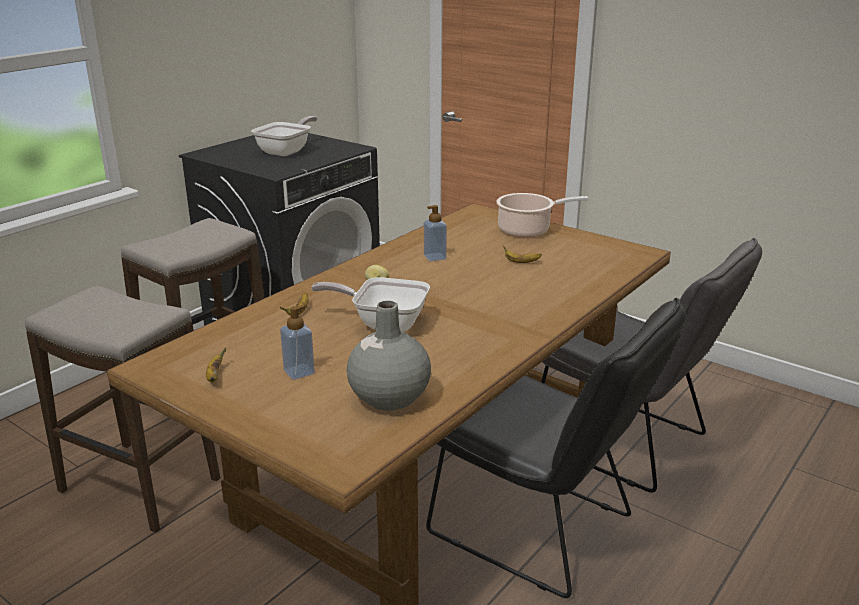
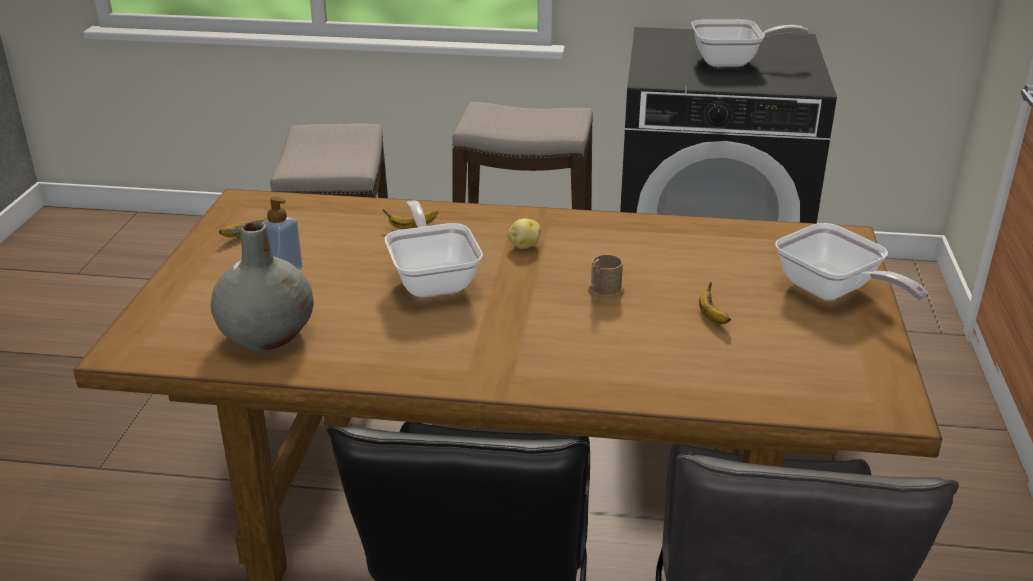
camera: 60 degrees right, 5 degrees up
soap dispenser [424,205,447,261] -> none
cooking pot [496,193,588,237] -> frying pan [775,223,927,300]
none -> brown mug [588,254,624,301]

